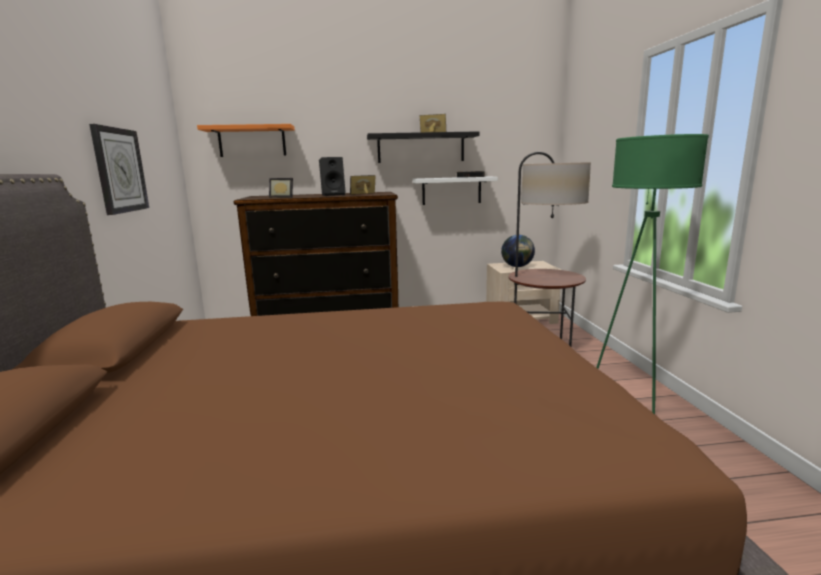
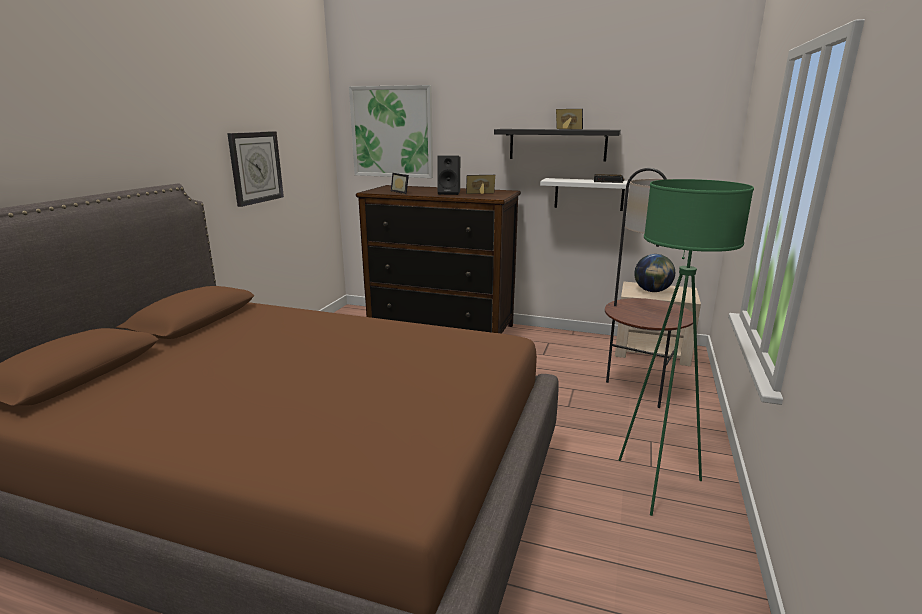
camera: 25 degrees right, 5 degrees up
orange shelf [197,124,295,157] -> picture [349,85,433,178]

